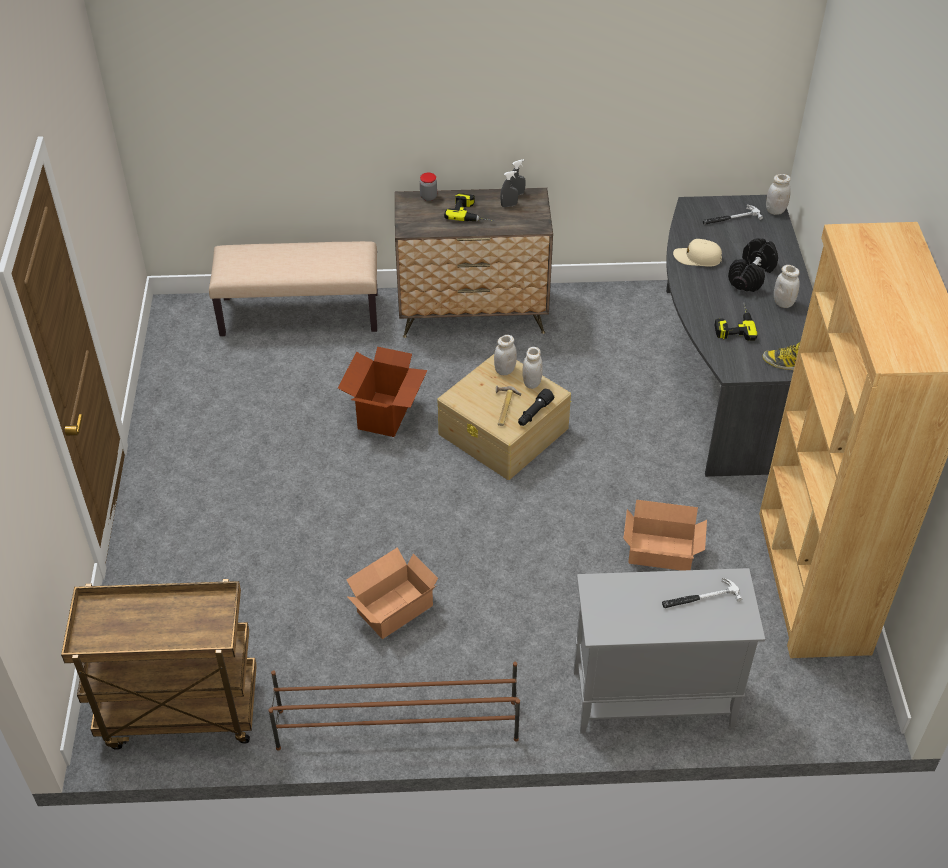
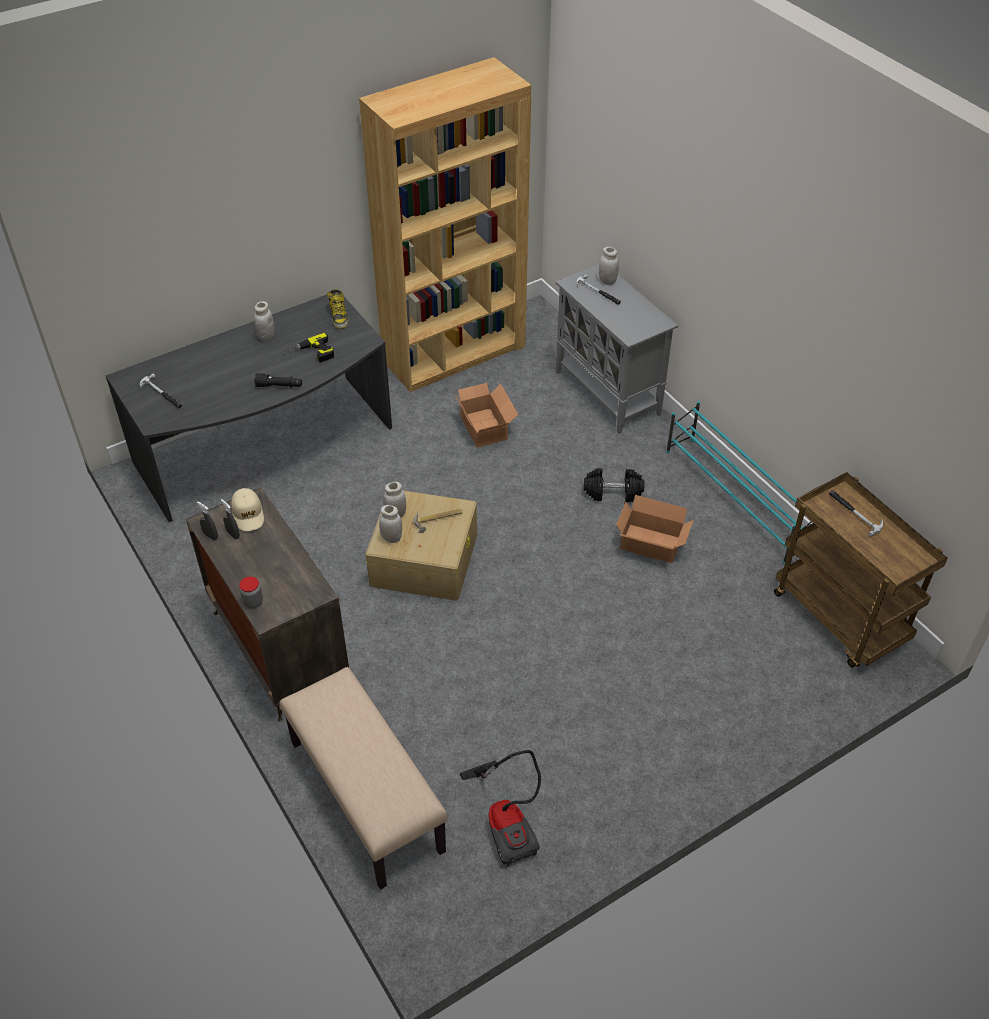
camera: 120 degrees left, 0 degrees up
brown shoe rack [269,662,520,751] -> turquoise shoe rack [666,401,812,565]
cardboard box [338,347,427,437] -> none
power drill [444,193,495,221] -> none
black flashlight [518,389,554,426] -> black flashlight moved to [254,373,302,388]
beige cap [673,239,722,267] -> beige cap moved to [231,488,264,531]
black dumbbell [728,238,778,292] -> black dumbbell moved to [584,468,645,502]
white jar [766,174,791,215] -> white jar moved to [599,247,619,285]
none -> vacuum cleaner [460,750,541,866]
none -> hammer [829,490,883,537]

